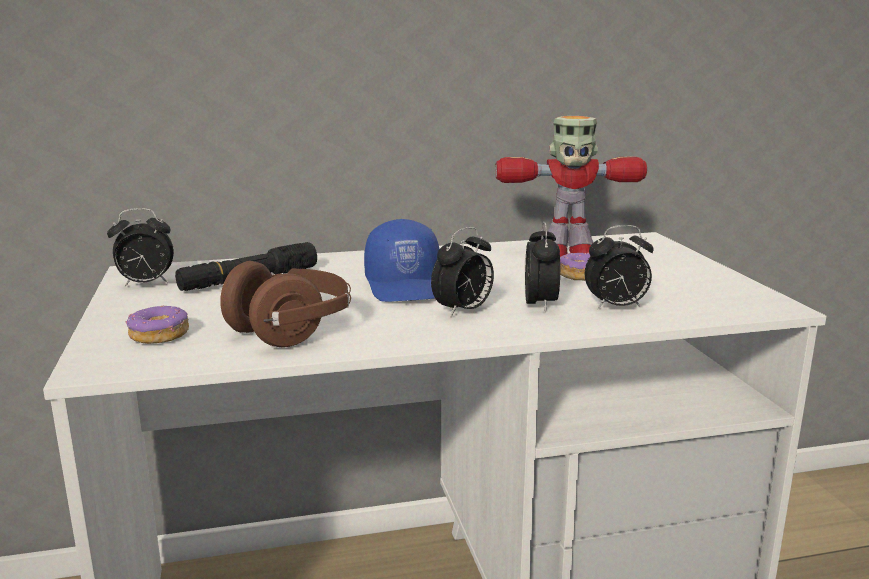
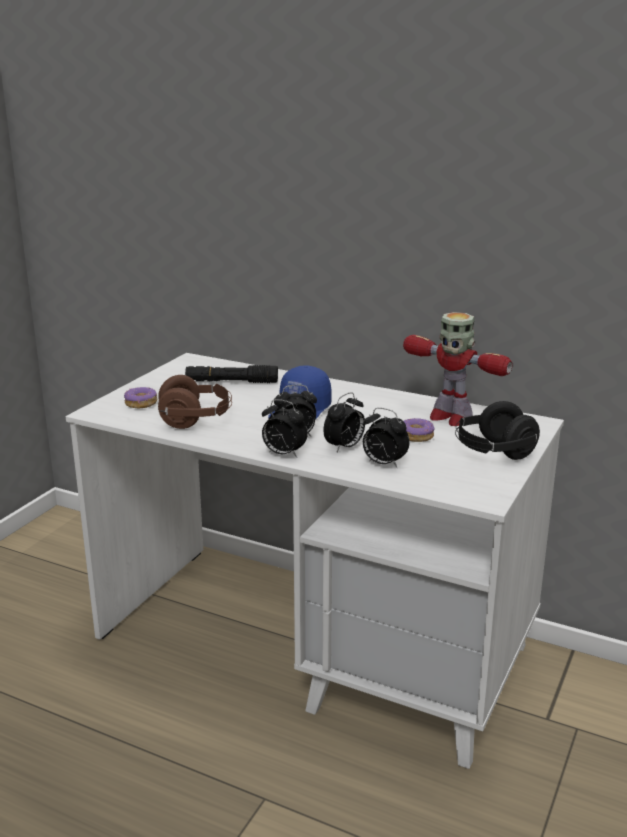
camera: 40 degrees right, 5 degrees up
alarm clock [107,208,174,287] -> alarm clock moved to [262,399,308,458]
none -> black headphones [455,401,540,460]

